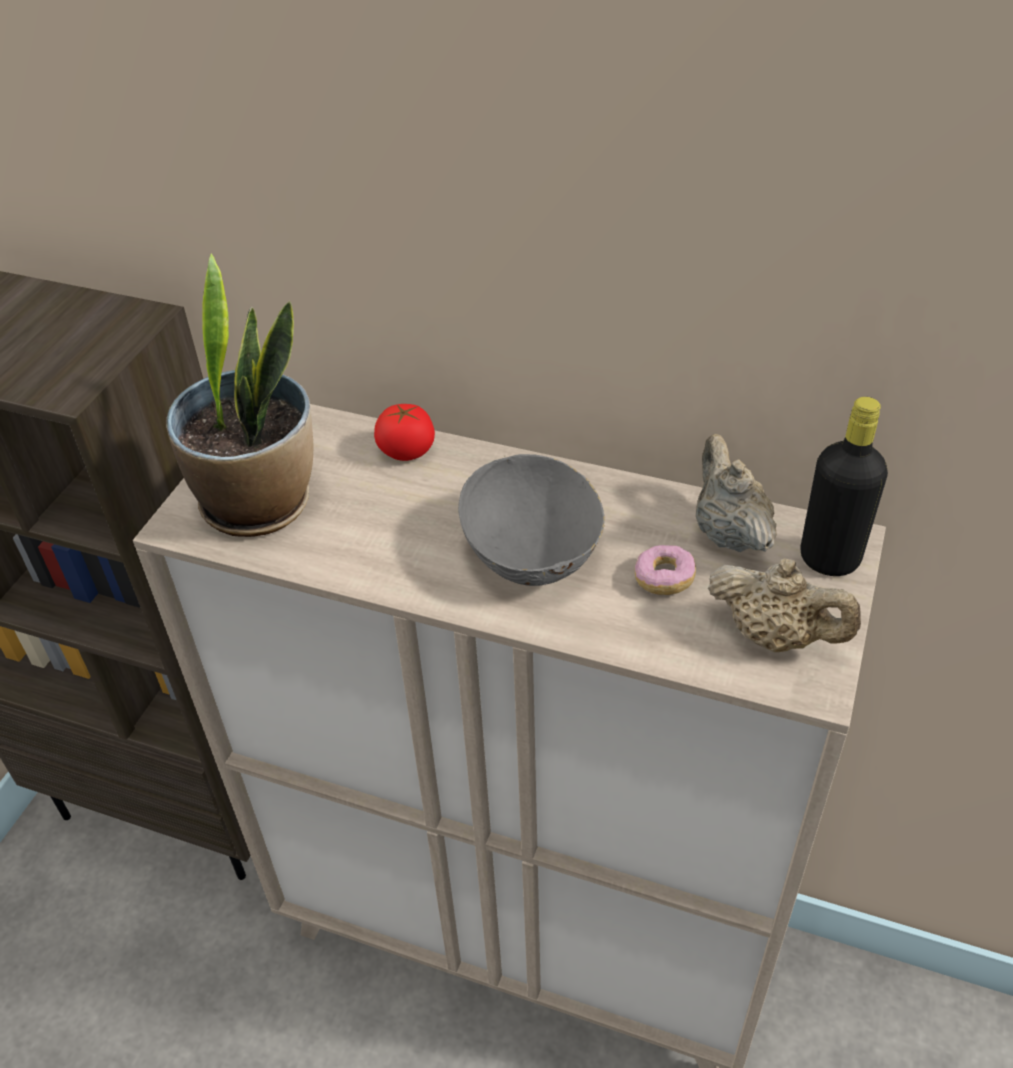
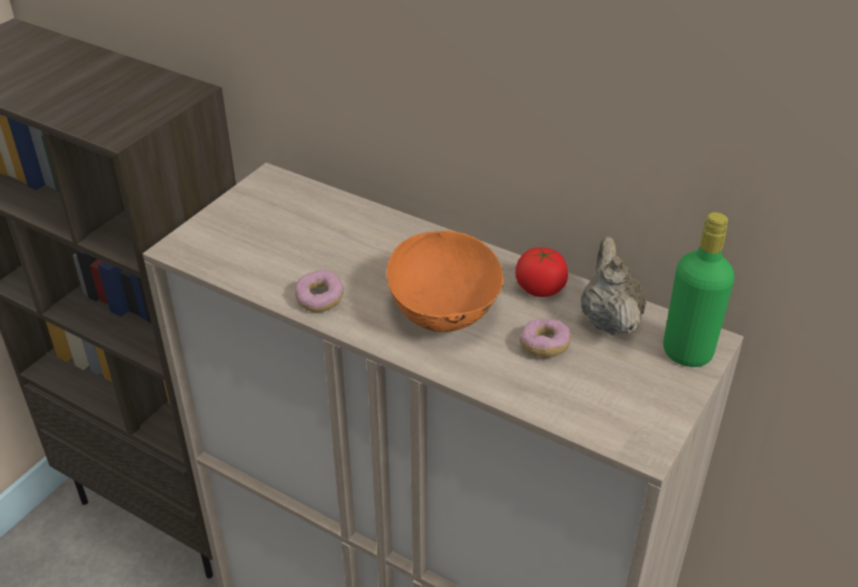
camera: 10 degrees right, 5 degrees down
potted plant [166,254,313,537] -> none
tomato [374,404,435,461] -> tomato moved to [515,247,568,297]
grey bowl [458,454,605,586] -> orange bowl [386,230,504,332]
beige teapot [708,558,861,652] -> none
black bottle [800,397,888,576] -> green bottle [663,212,735,367]
none -> donut [294,270,344,312]

